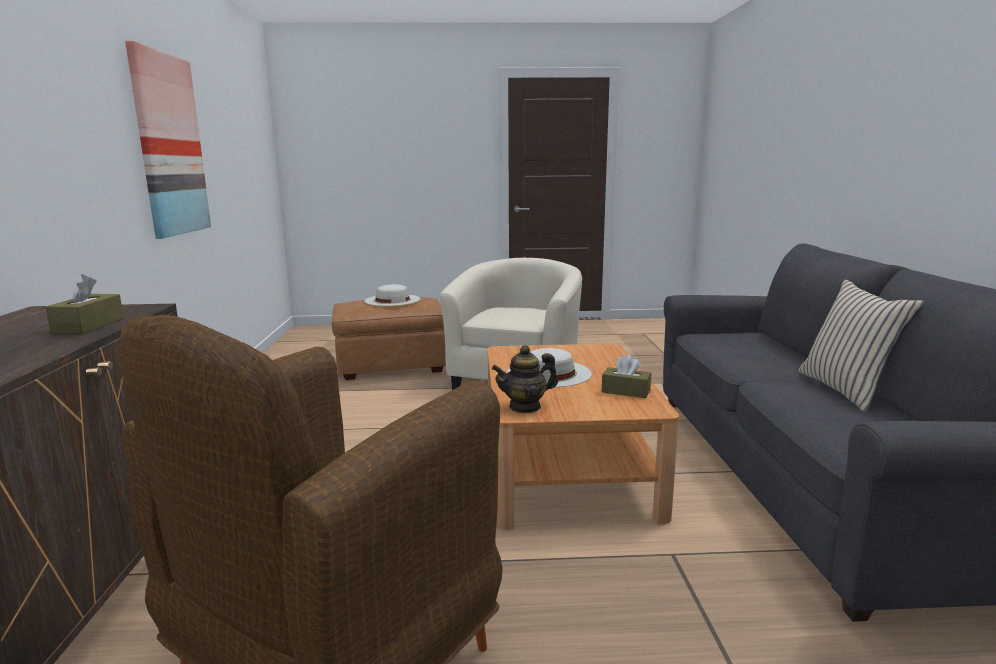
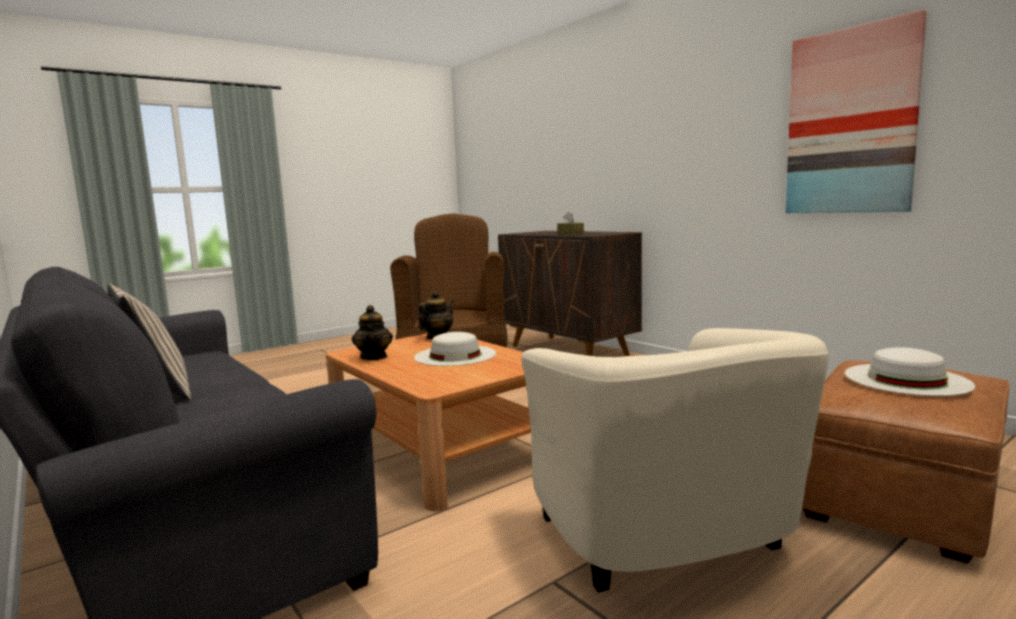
camera: 145 degrees right, 5 degrees down
brown tissue box [602,355,651,398] -> teapot [352,305,393,360]

